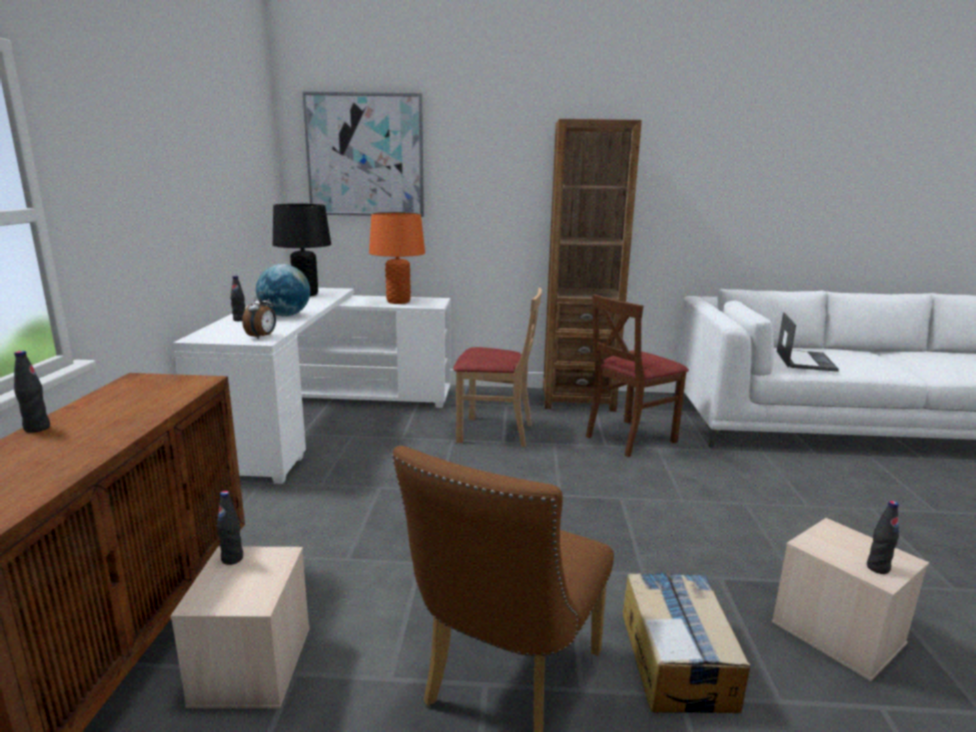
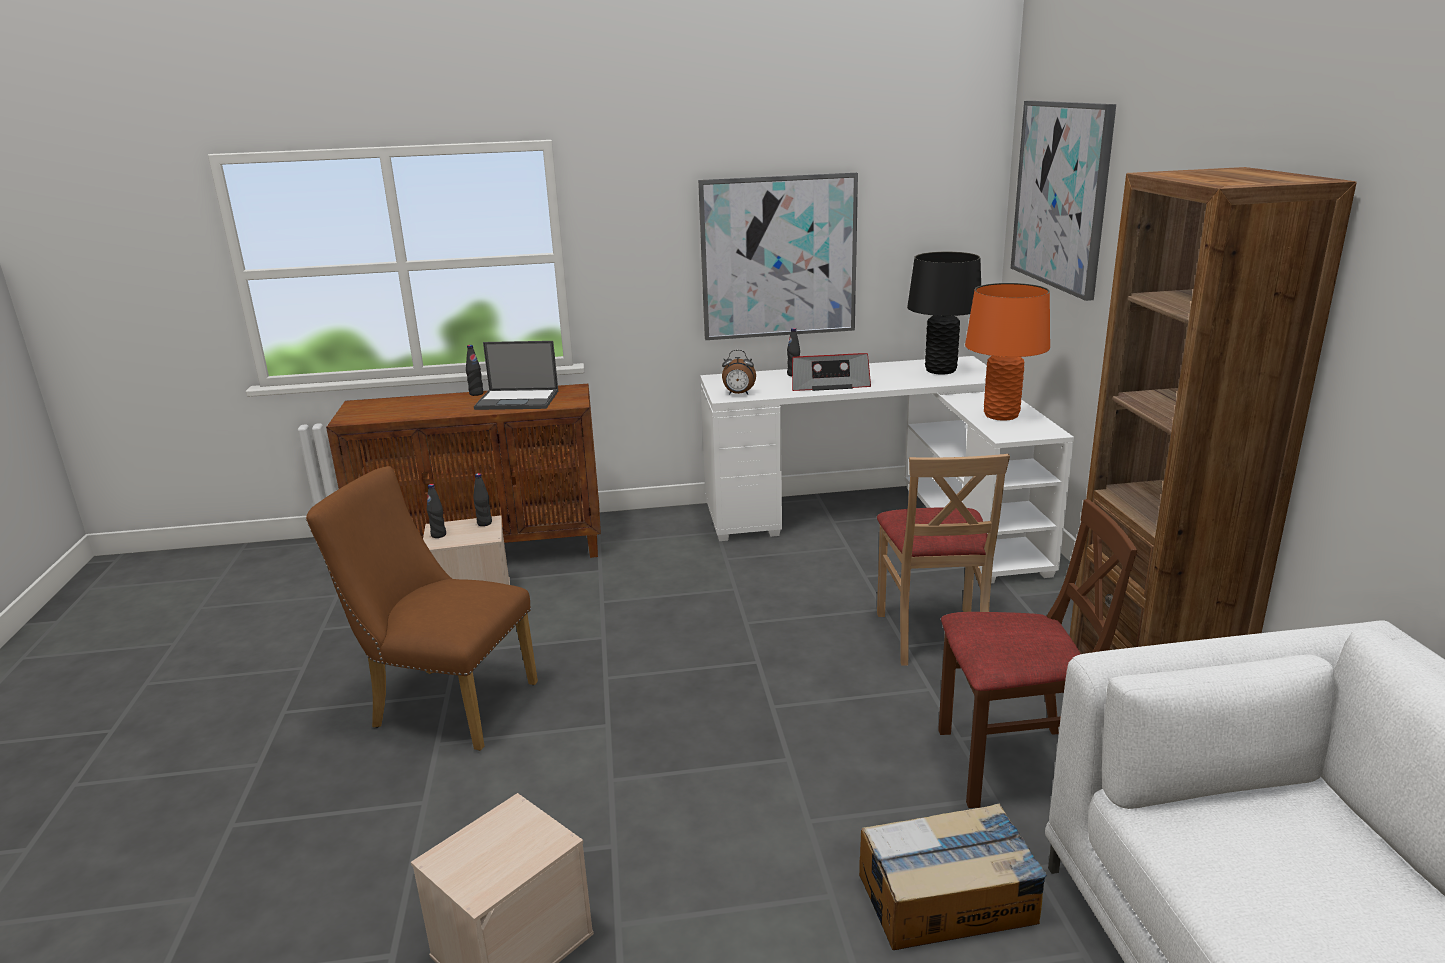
camera: 80 degrees right, 5 degrees up
globe [256,264,310,316] -> radio [792,353,871,391]
brown chair [586,294,689,457] -> brown chair turned 135 degrees clockwise [938,499,1137,808]
cardboard box [623,573,750,713] -> cardboard box moved to [859,804,1047,950]
laptop [777,312,839,372] -> laptop moved to [474,341,558,410]
black bottle [867,501,899,574] -> black bottle moved to [427,484,446,538]
none -> picture [698,173,858,340]

